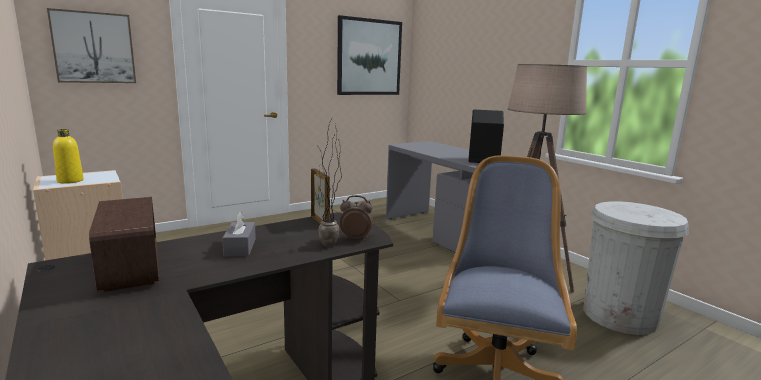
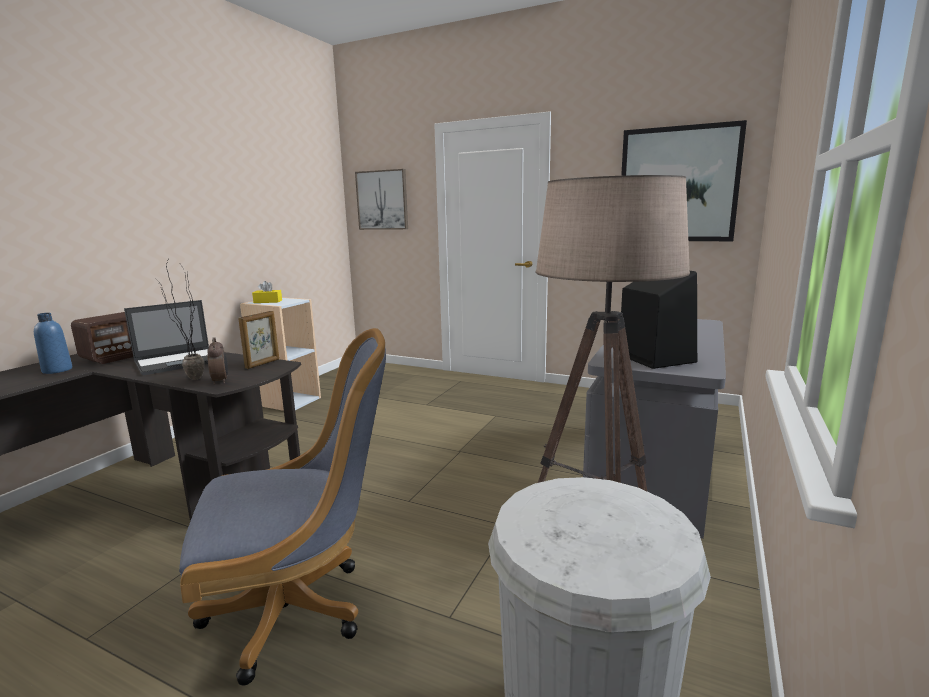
camera: 60 degrees right, 0 degrees up
yellow bottle [53,129,84,184] -> yellow tissue box [252,281,282,303]
grey tissue box [222,211,256,257] -> laptop [124,300,209,376]
none -> blue bottle [34,313,72,374]

